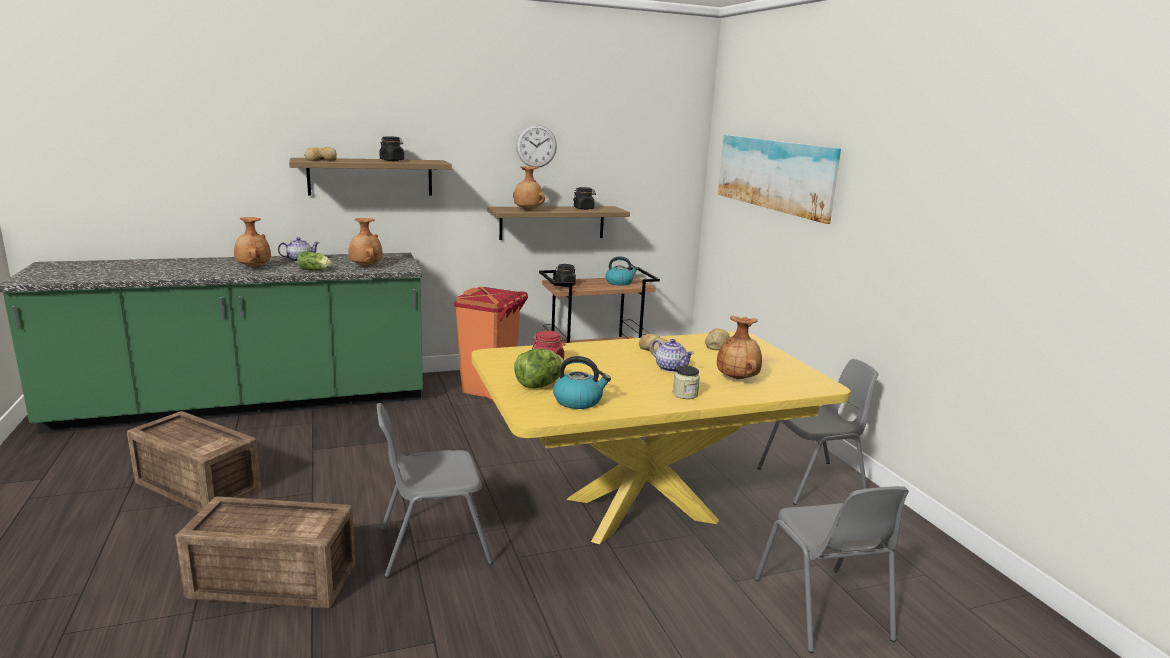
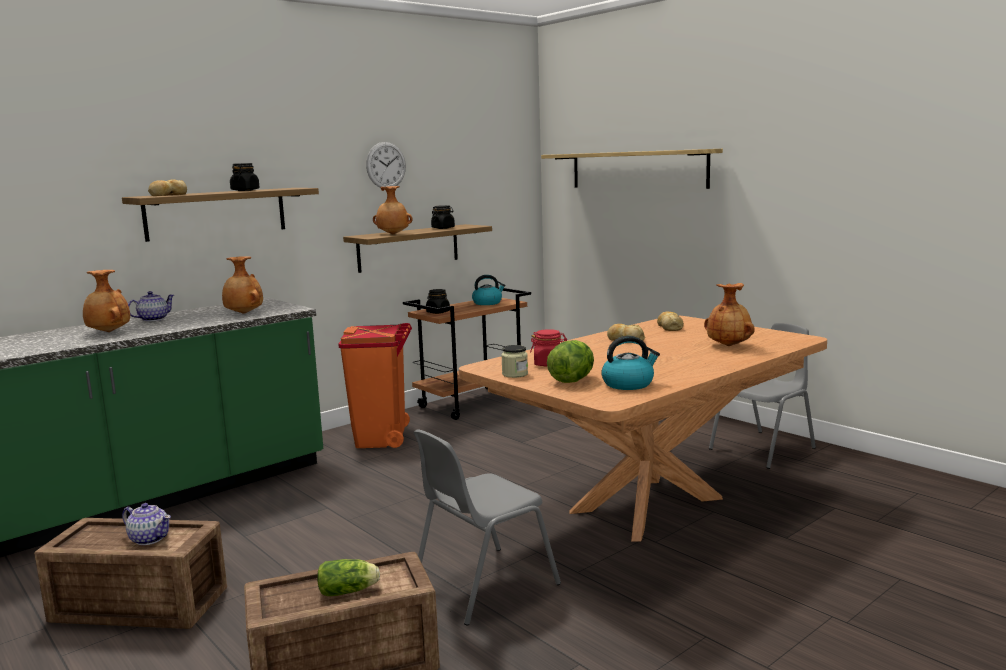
camera: 20 degrees left, 5 degrees down
lettuce [297,251,332,270] -> lettuce moved to [317,559,380,596]
yellow dining table [472,331,851,544] -> brown dining table [459,315,827,542]
teapot [651,339,694,372] -> teapot moved to [122,503,171,545]
jar [673,365,700,399] -> jar moved to [501,345,528,378]
picture [718,135,841,224] -> shelf [541,149,723,189]
grey chair [755,486,909,653] -> none

